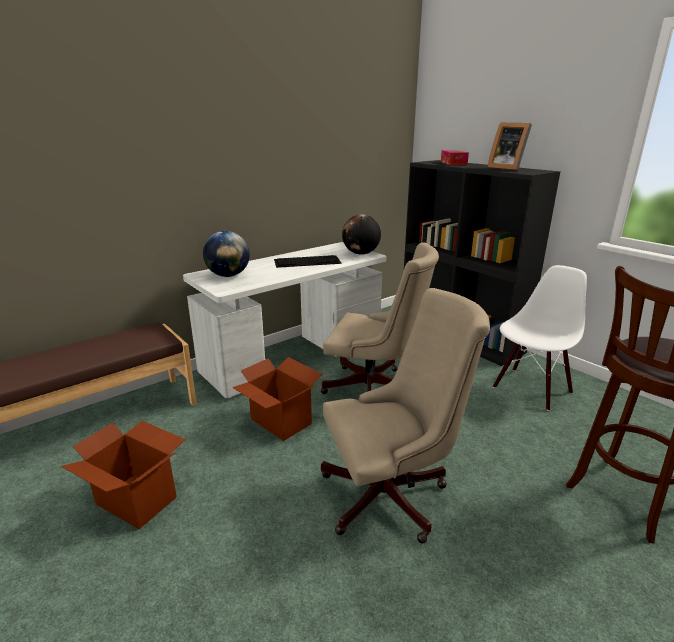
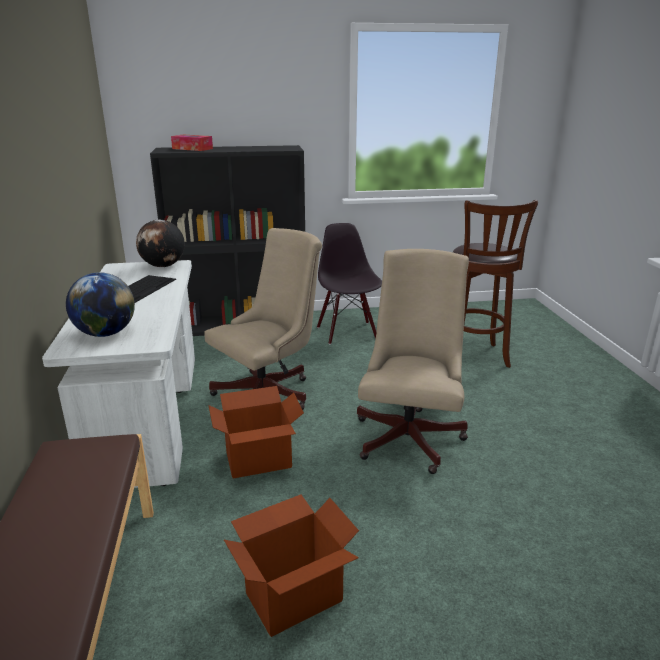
camera: 60 degrees left, 0 degrees up
picture frame [487,123,532,171] -> none
white chair [493,265,587,411] -> black chair [317,223,382,345]

